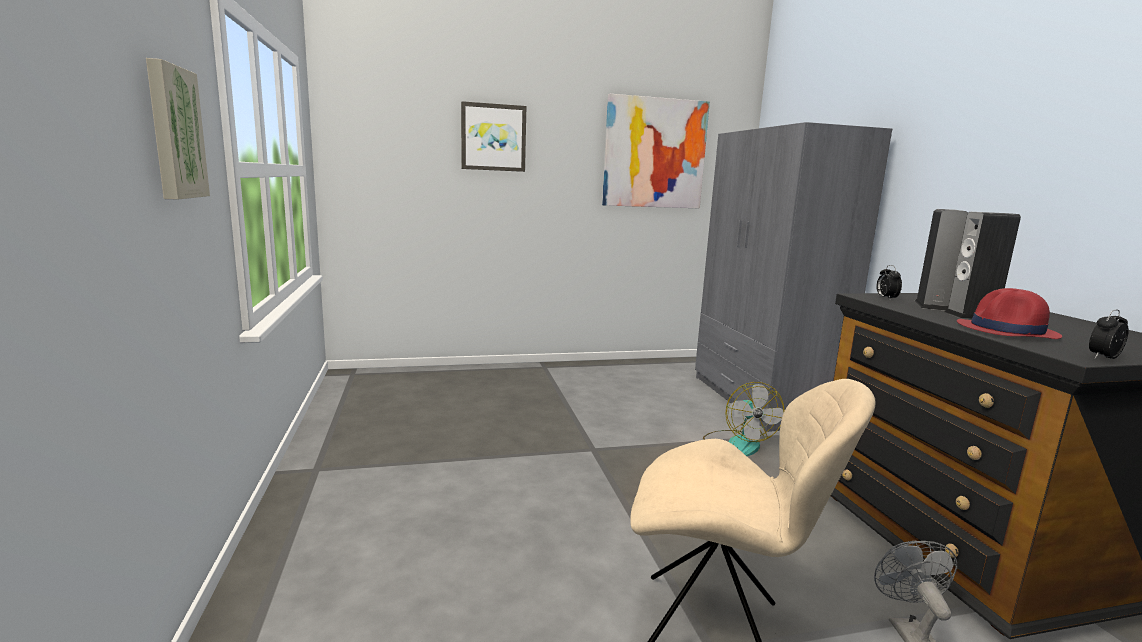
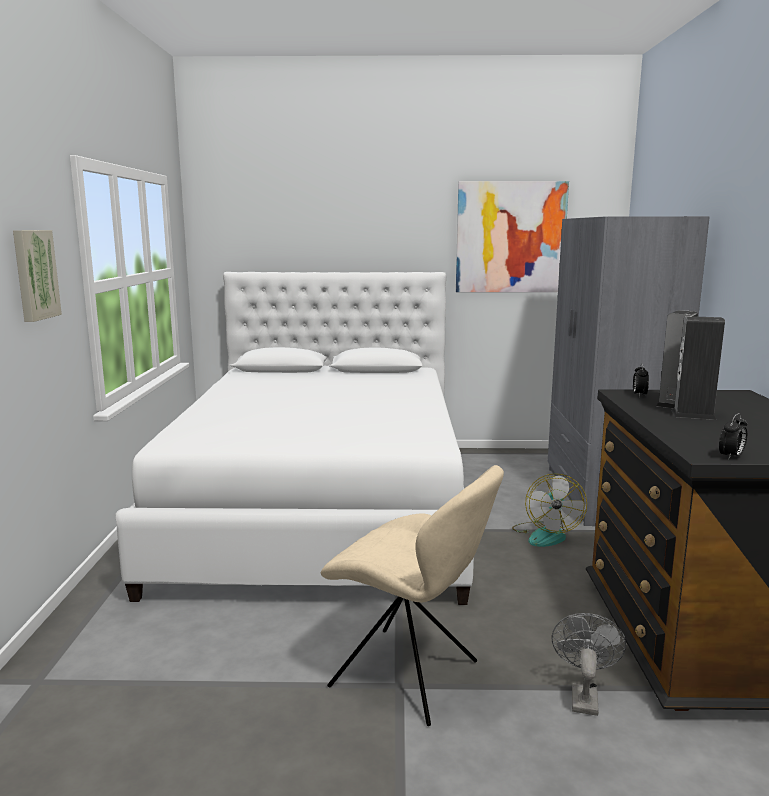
camera: 15 degrees right, 0 degrees up
picture [461,101,526,172] -> none
red hat [957,288,1062,339] -> none
alarm clock [1089,309,1129,359] -> alarm clock turned 150 degrees clockwise [719,413,747,460]
none -> white bed [116,272,474,605]

